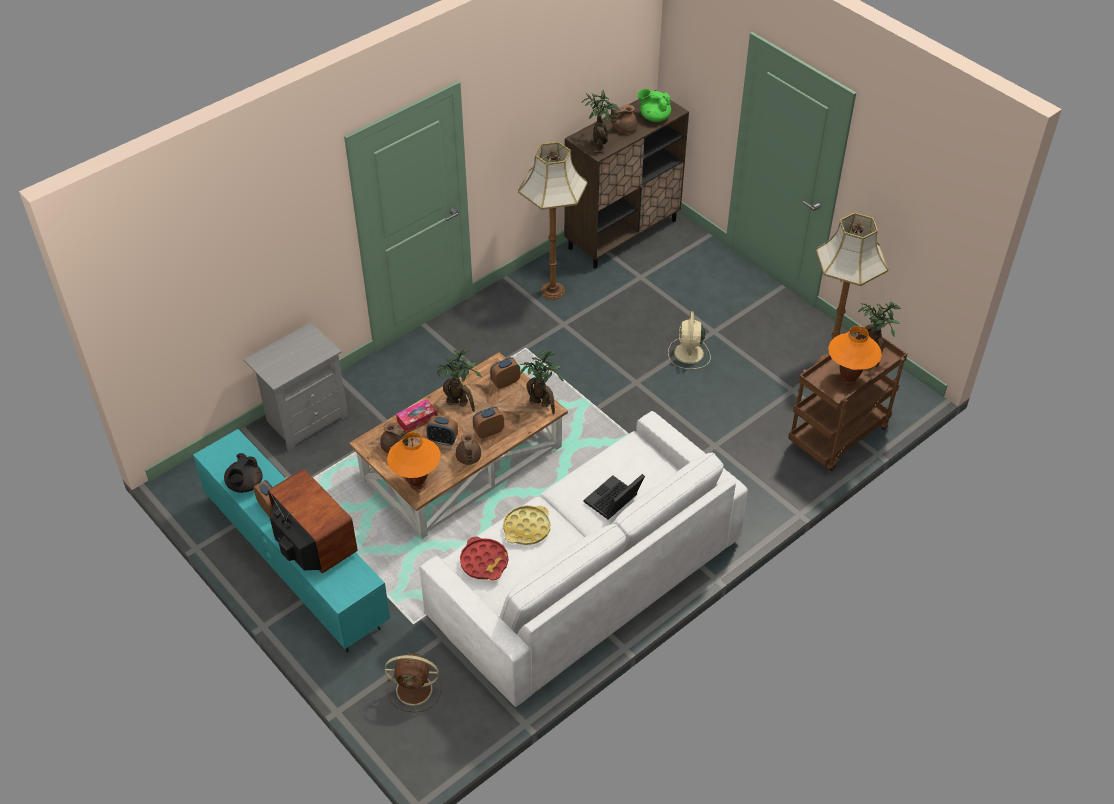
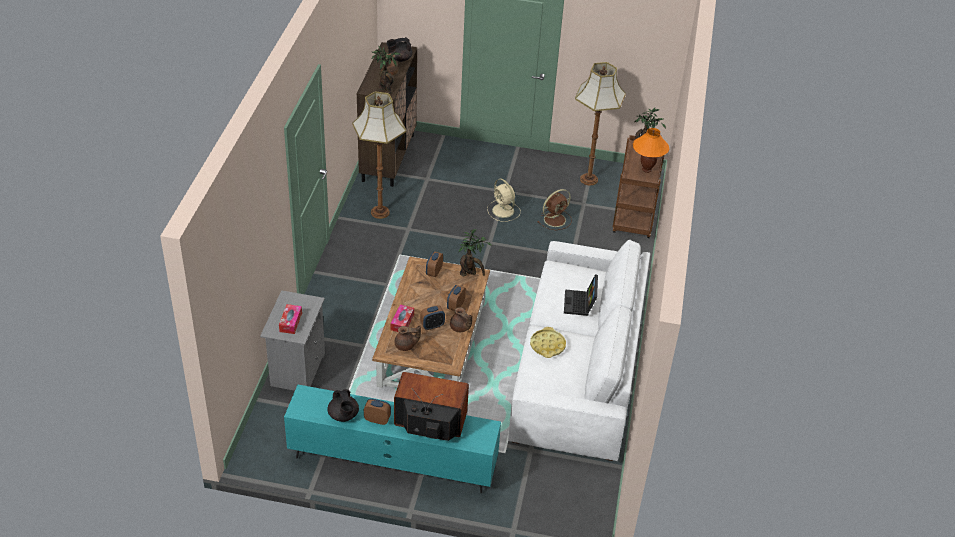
camera: 40 degrees left, 5 degrees down
brown fan [384,653,442,712] -> brown fan moved to [537,189,572,230]
orange table lamp [387,432,441,490] -> none
potted plant [436,350,482,412] -> none
red tray [460,536,508,580] -> none
green teapot [638,89,671,122] -> black teapot [386,37,412,62]
none -> tissue box [279,304,302,334]

